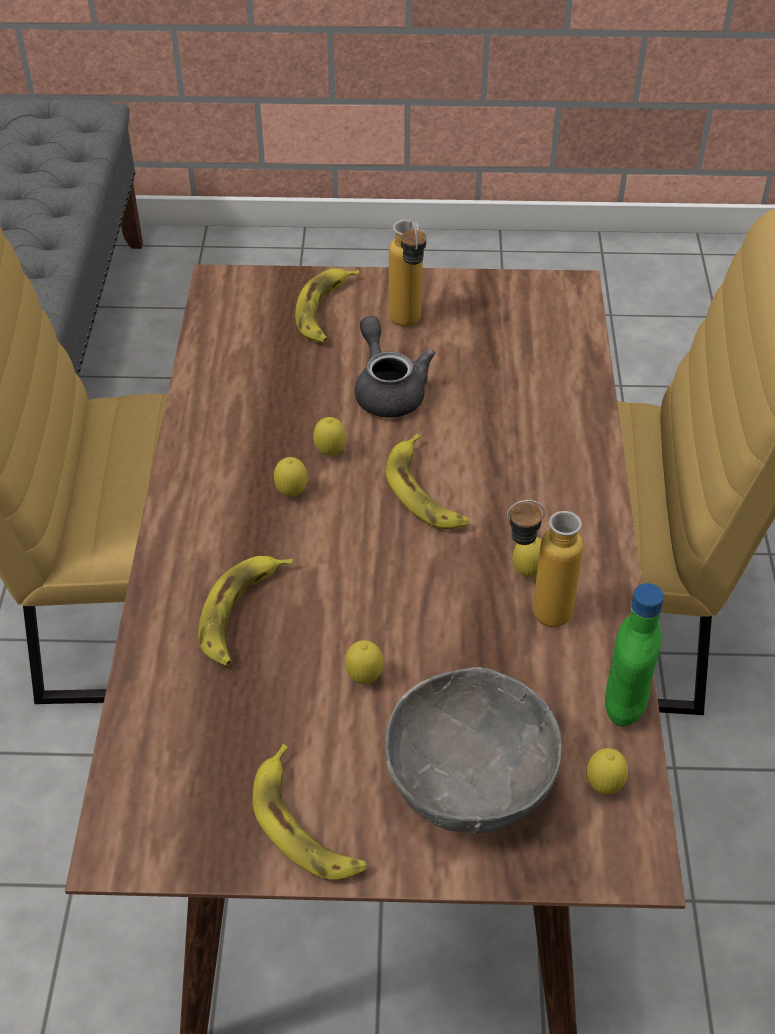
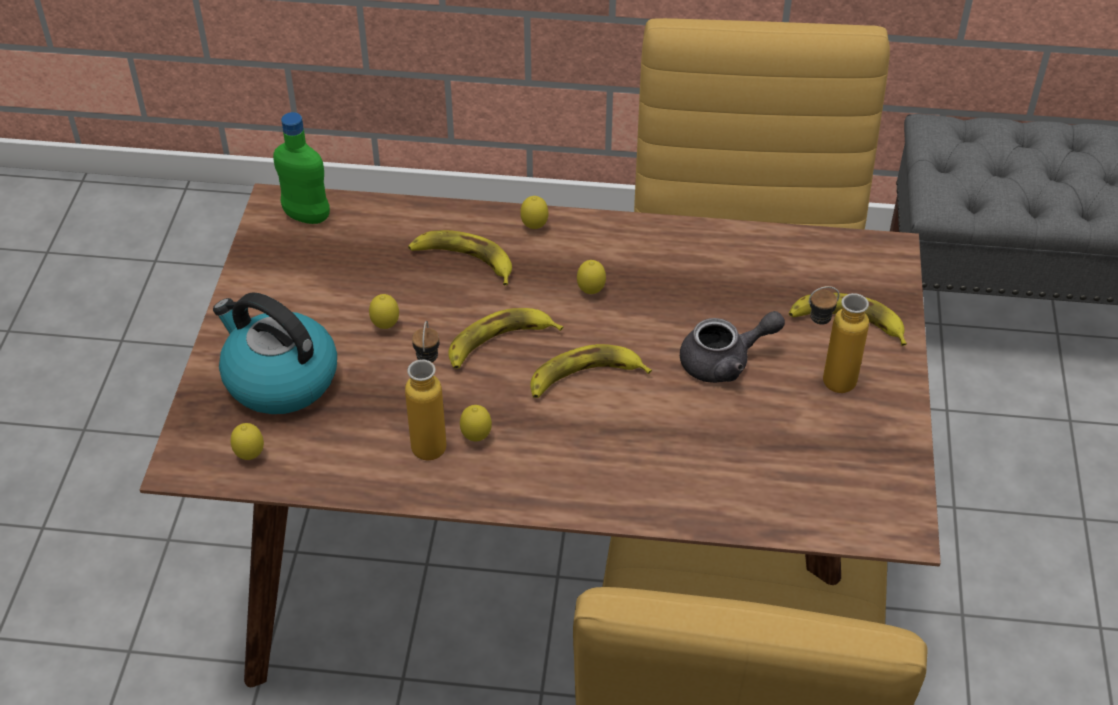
camera: 95 degrees right, 0 degrees up
banana [253,744,367,879] -> banana moved to [448,308,563,369]
lemon [313,417,346,456] -> lemon moved to [520,196,548,229]
grey bowl [385,667,562,833] -> kettle [213,292,337,414]
green bottle [605,583,664,727] -> green bottle moved to [273,112,330,224]

